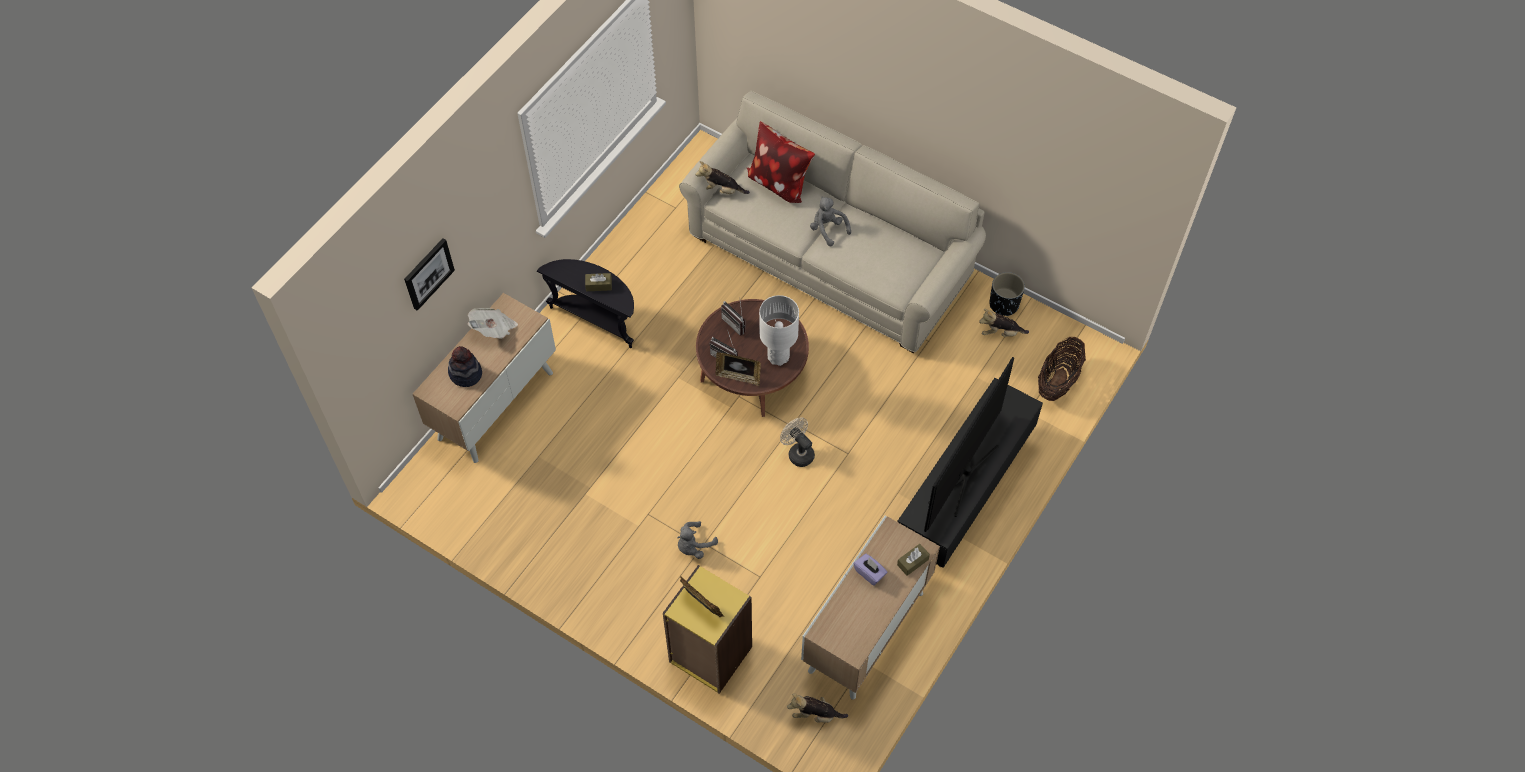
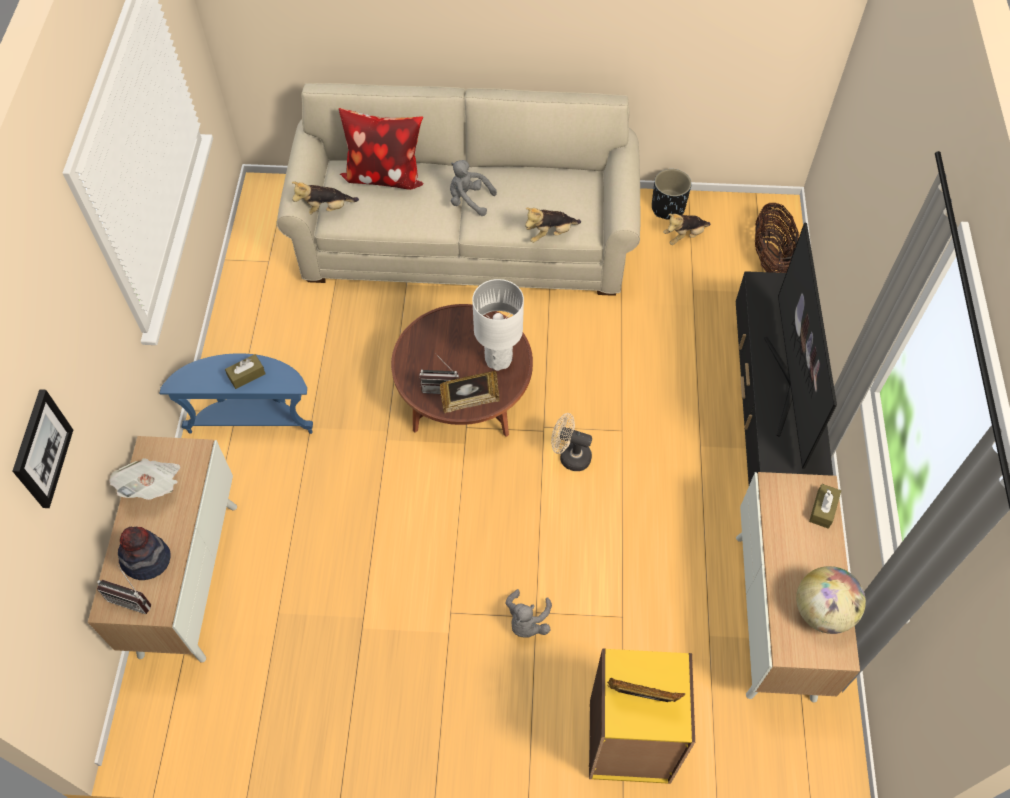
camera: 30 degrees left, 0 degrees up
black side table [537,259,634,348] -> blue side table [159,353,313,434]
radio [721,301,746,336] -> radio moved to [97,565,151,614]
plush toy [787,694,848,723] -> plush toy moved to [525,207,581,243]
purple tissue box [854,553,887,586] -> none
none -> globe [796,566,866,634]

